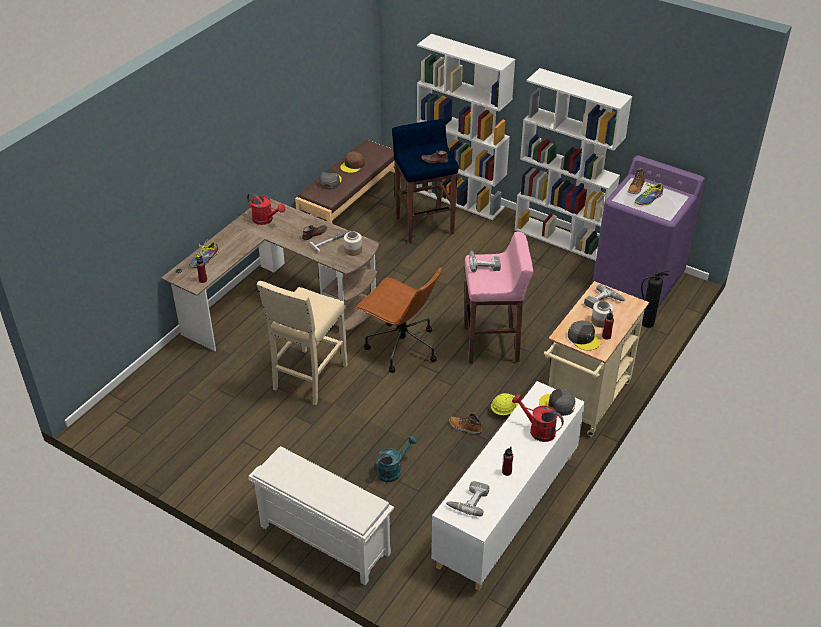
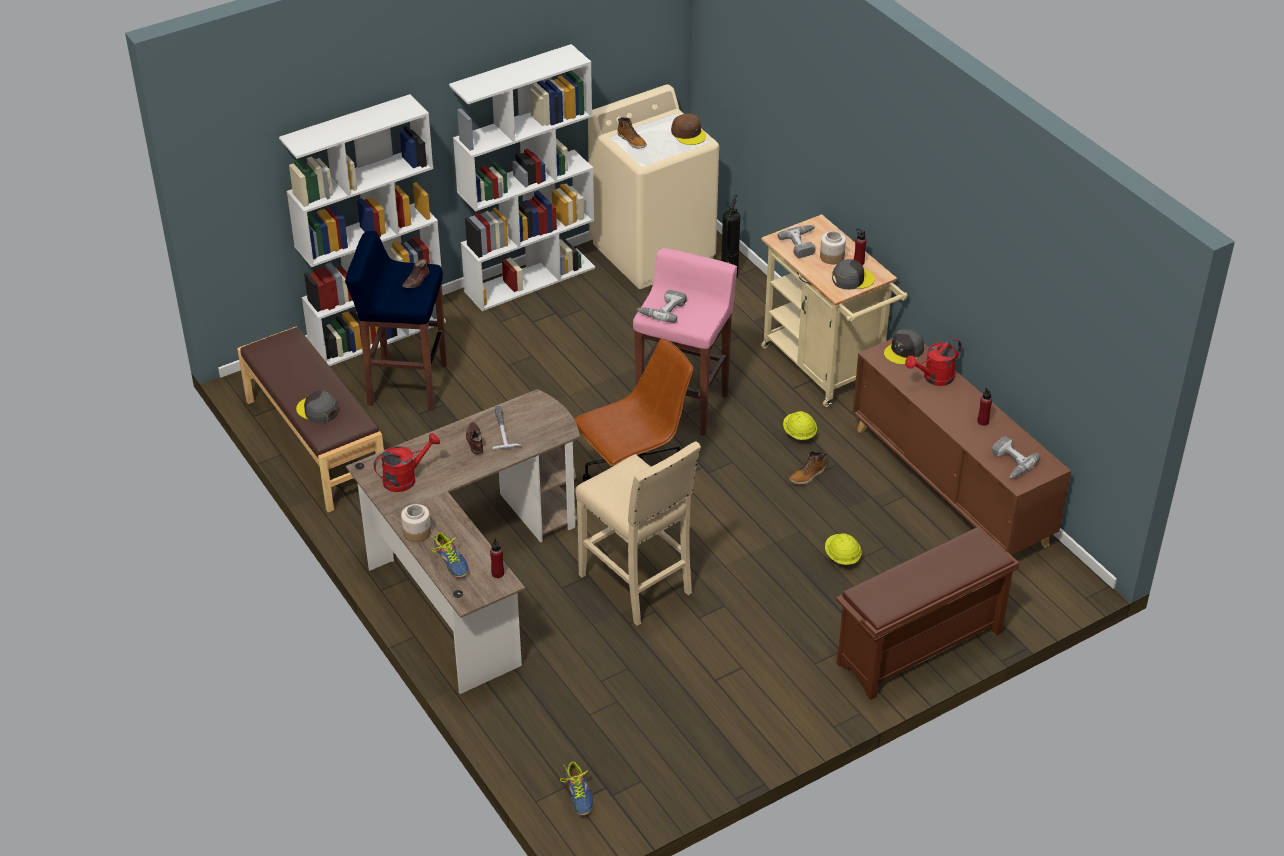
camera: 65 degrees left, 0 degrees up
white shoe rack [249,446,394,585] -> brown shoe rack [836,527,1019,700]
brown cap [340,151,365,173] -> brown cap moved to [671,113,706,145]
jar [344,231,362,256] -> jar moved to [401,504,431,542]
turquoise watering can [374,436,417,482] -> yellow hard hat [825,534,861,565]
white cabinet [431,381,585,590] -> brown cabinet [853,338,1071,555]
purple washing machine [593,155,705,308] -> beige washing machine [588,84,719,289]
shoe [635,182,663,205] -> shoe moved to [560,762,593,816]

